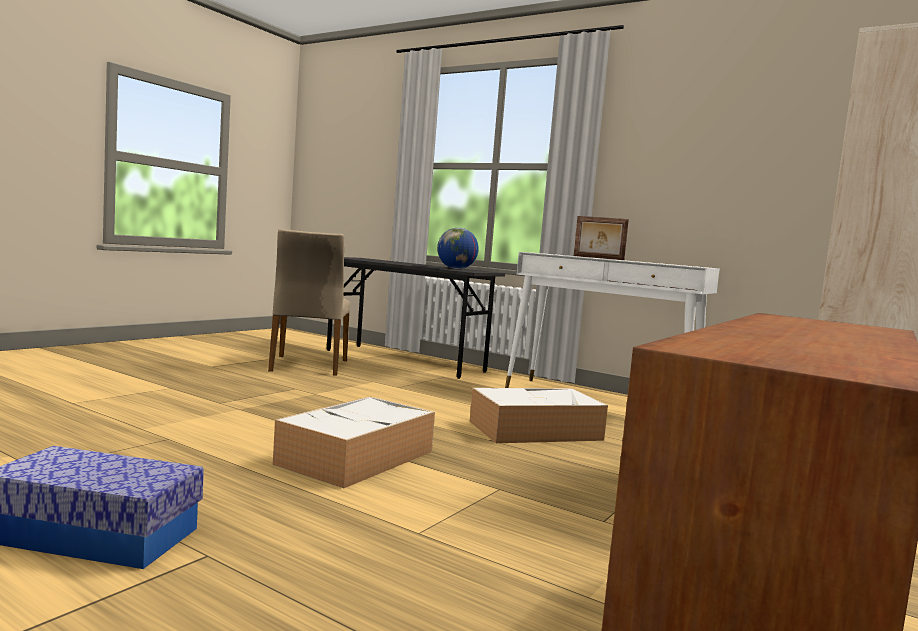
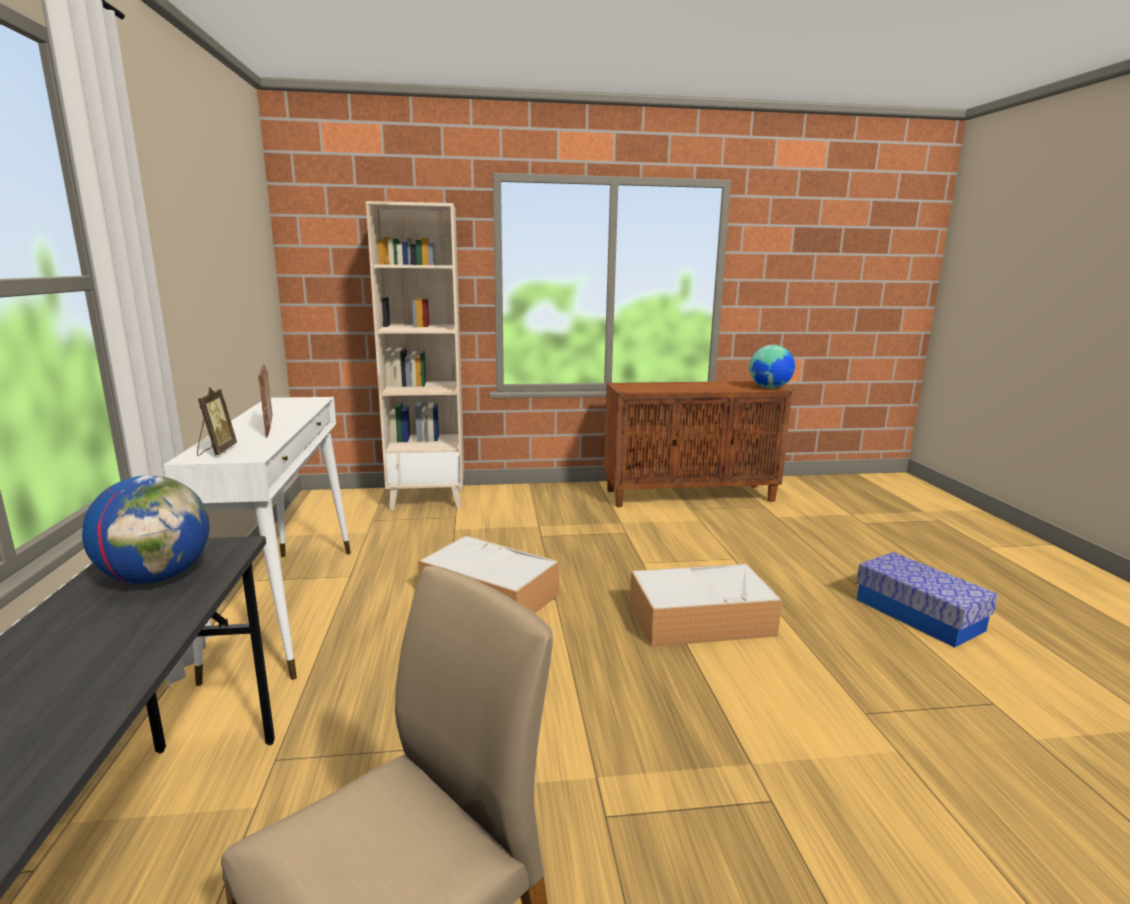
camera: 130 degrees left, 10 degrees up
none -> picture frame [197,387,237,456]
none -> globe [749,345,795,389]

